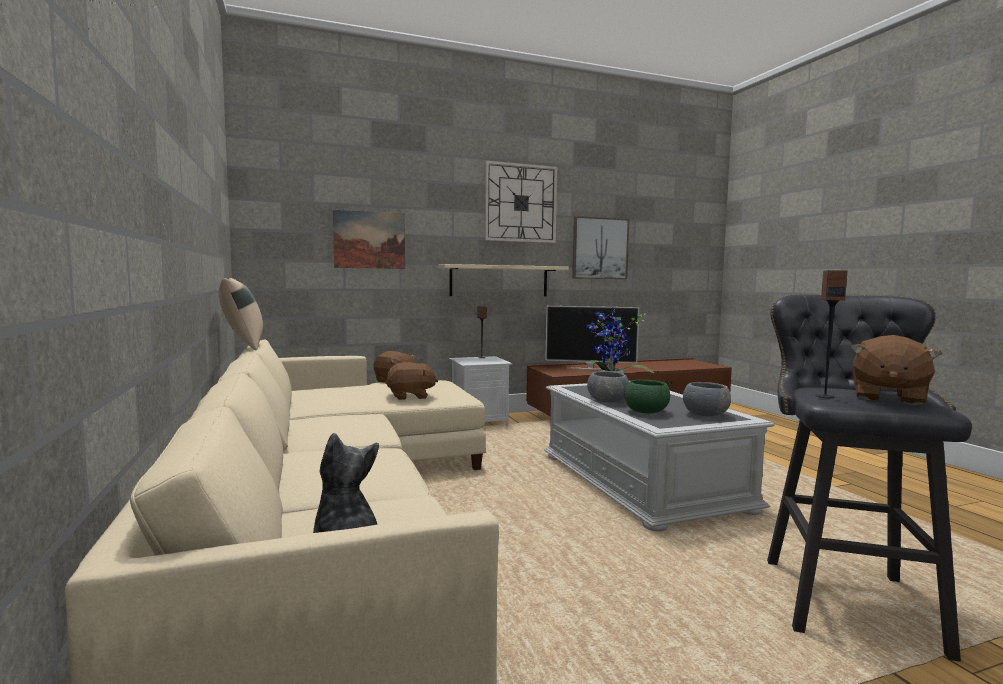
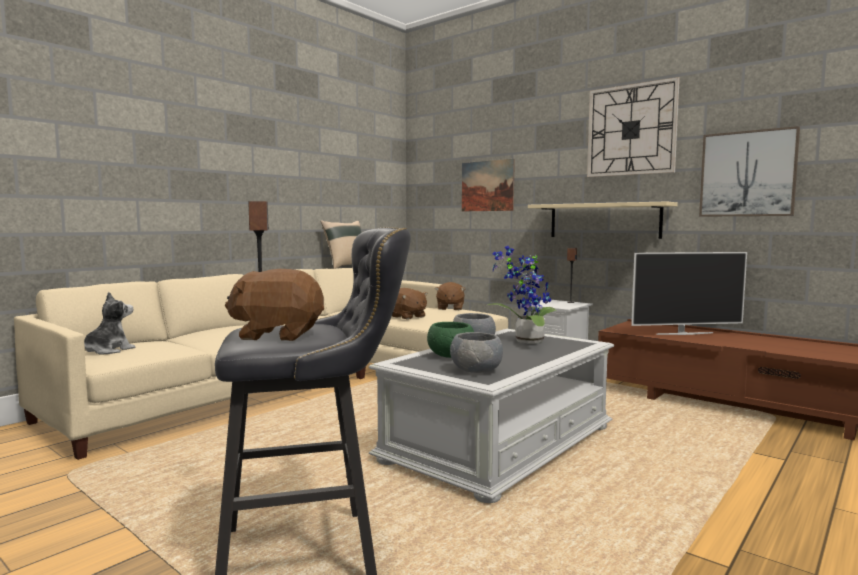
camera: 60 degrees right, 0 degrees up
television [545,306,639,370] -> television turned 75 degrees counterclockwise [631,252,747,335]

